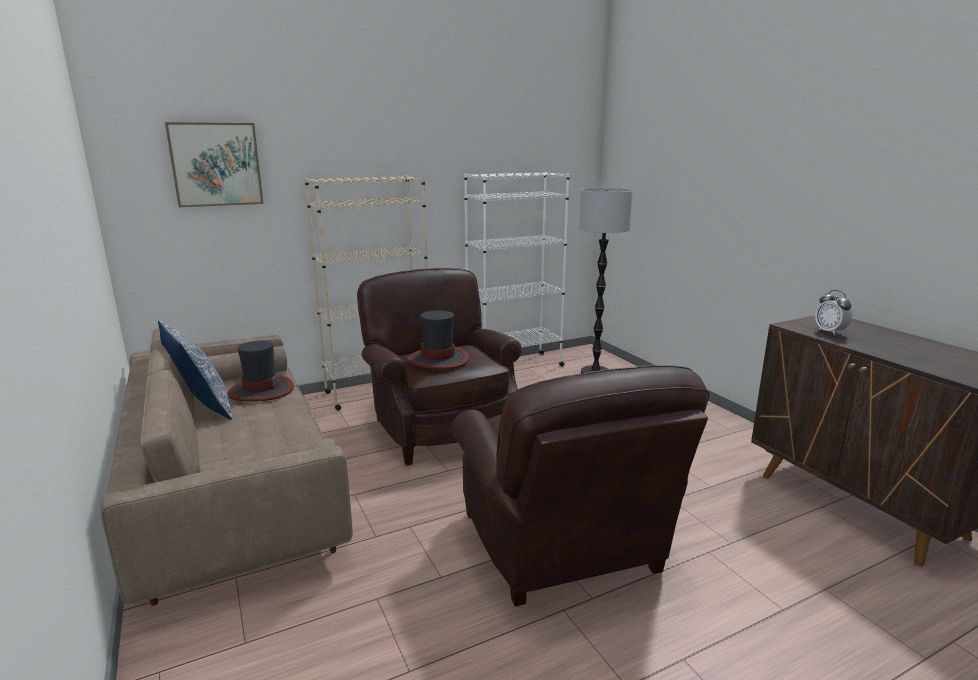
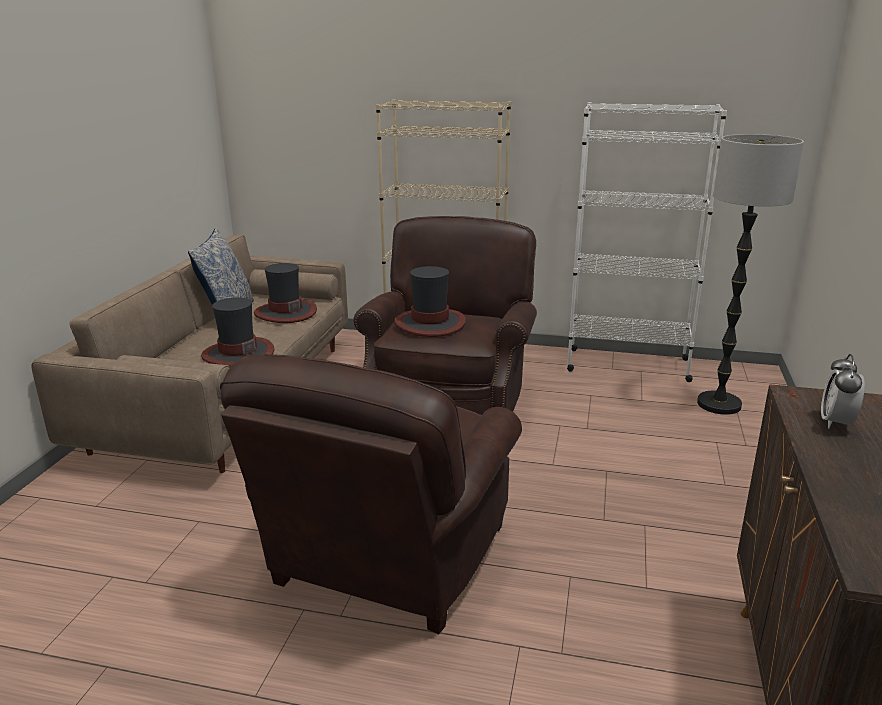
camera: 40 degrees right, 5 degrees up
picture [165,122,264,207] -> none
none -> hat [201,298,274,367]

